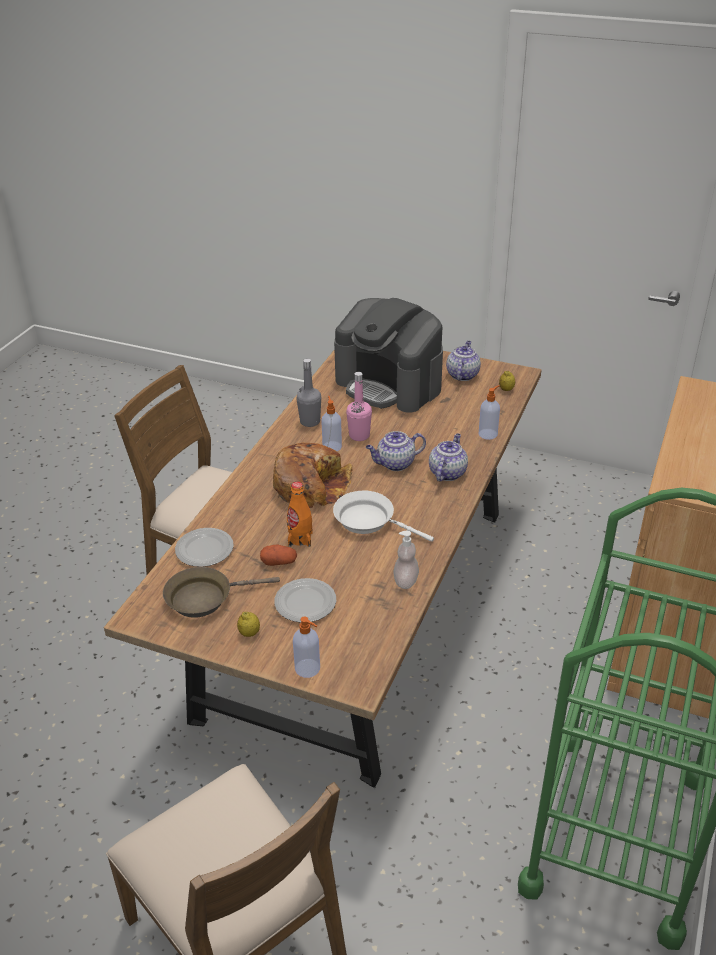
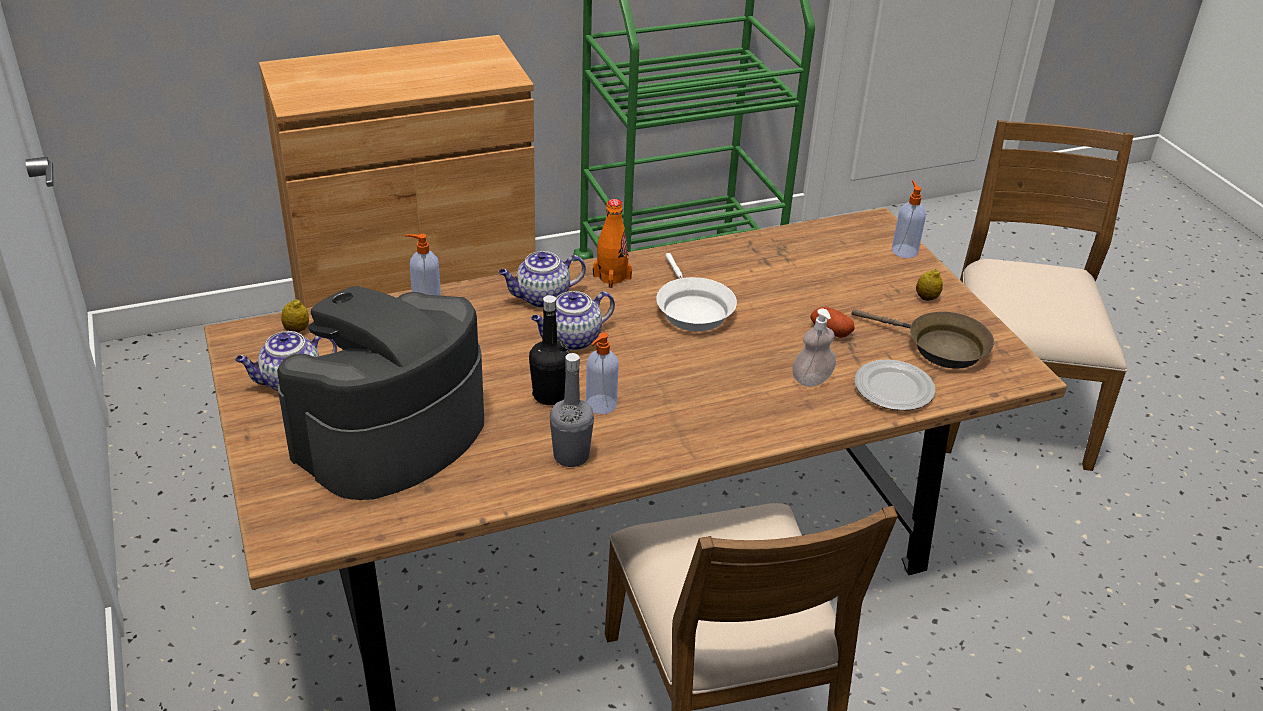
camera: 135 degrees left, 0 degrees up
bread [273,443,353,508] -> none
plate [274,578,336,622] -> none
orange bottle [287,481,312,547] -> orange bottle moved to [593,199,632,288]
coffee machine [334,298,443,413] -> coffee machine turned 135 degrees counterclockwise [277,286,484,500]
pink bottle [346,372,372,441] -> black bottle [529,295,570,405]
teapot [366,431,426,471] -> teapot turned 120 degrees clockwise [531,291,615,350]
soap dispenser [393,531,419,589] -> soap dispenser moved to [792,309,836,387]

